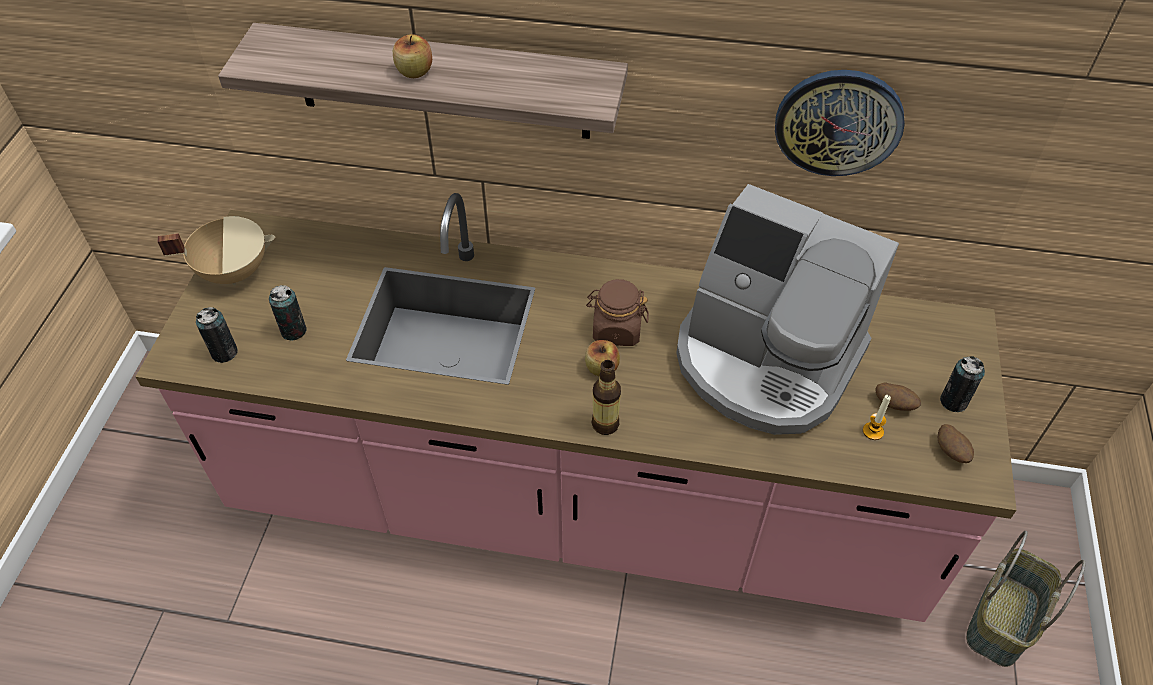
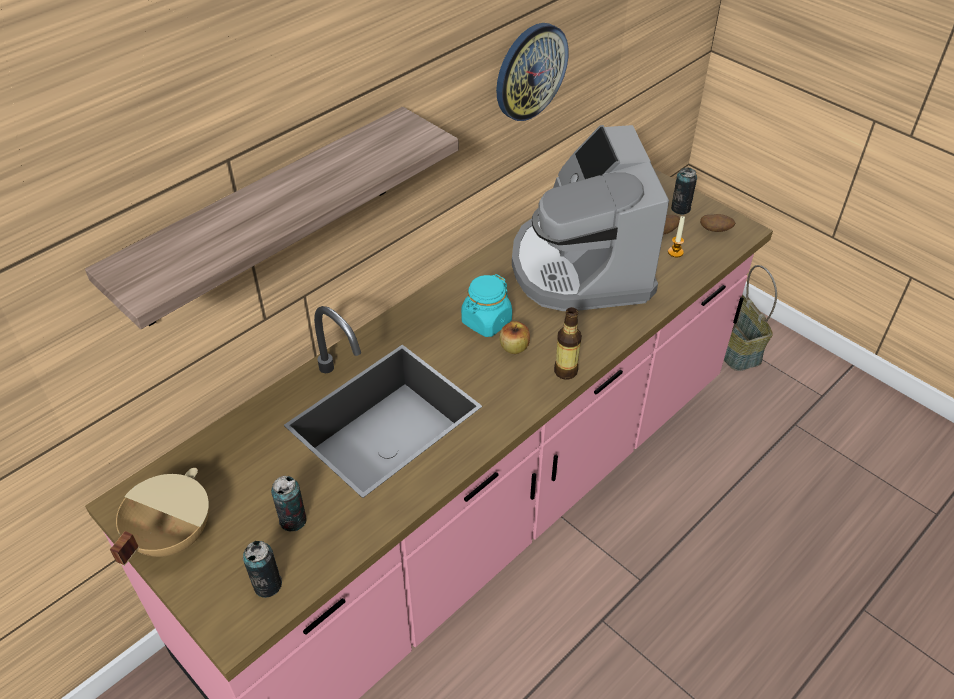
camera: 55 degrees left, 5 degrees down
apple [393,34,432,78] -> none
brown jar [586,279,649,346] -> turquoise jar [461,274,512,337]
coffee machine [676,184,899,435] -> coffee machine turned 105 degrees clockwise [512,125,669,311]

